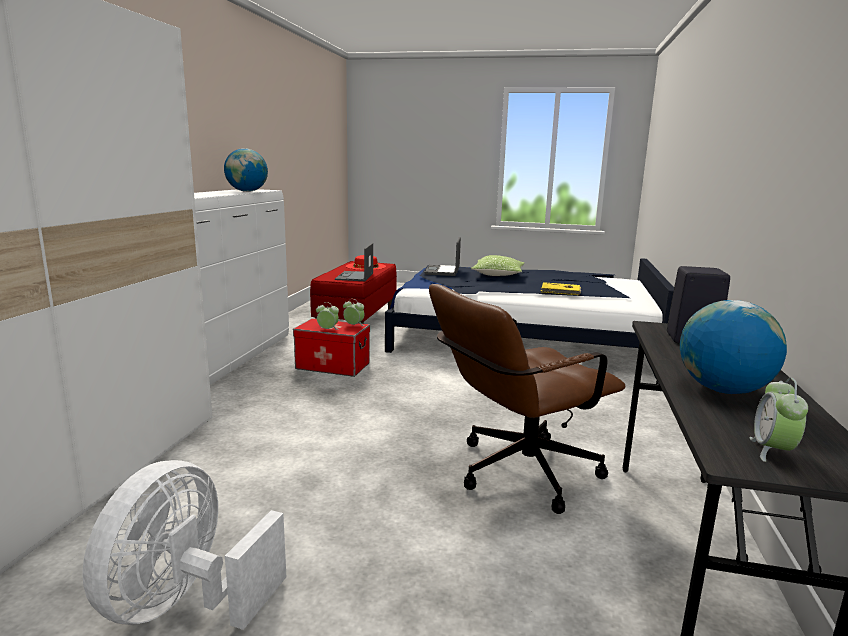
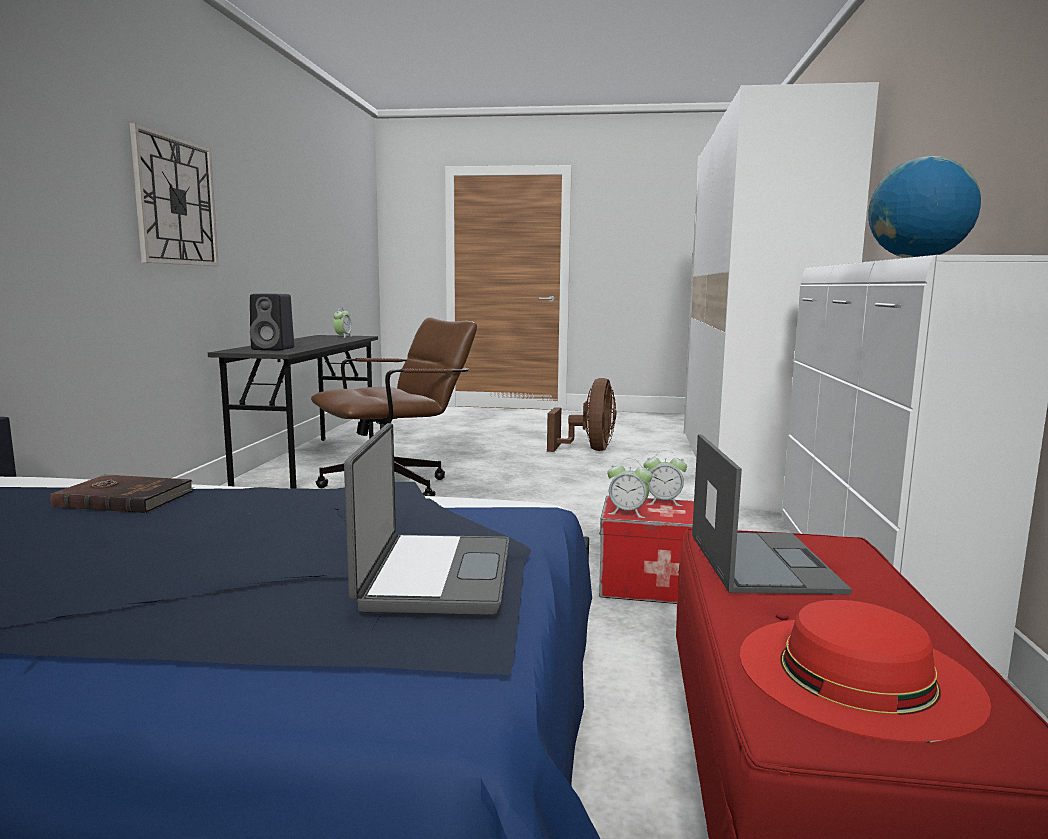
camera: 175 degrees right, 5 degrees down
white fan [82,460,286,630] -> brown fan [547,378,616,452]
pillow [471,255,525,276] -> none
yellow book [541,282,581,295] -> brown book [50,475,193,513]
globe [680,300,787,394] -> none
none -> wall clock [129,123,219,266]

